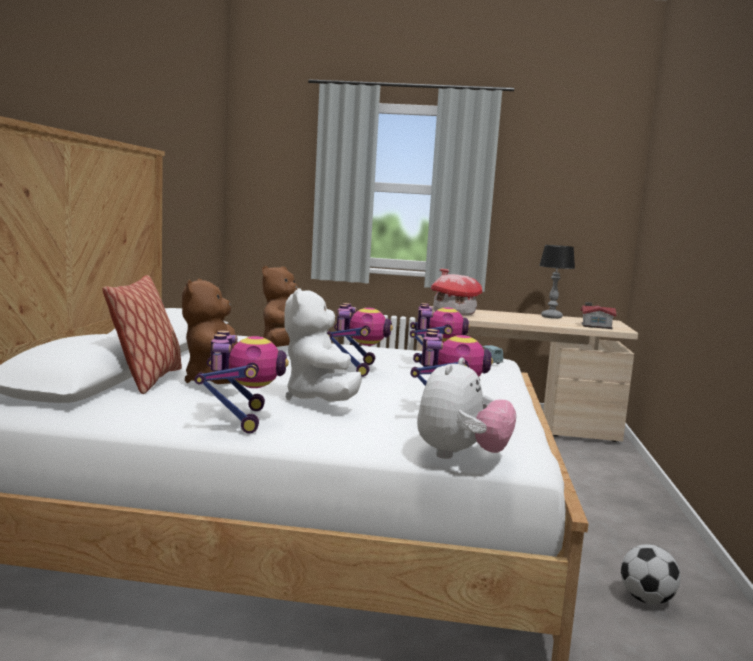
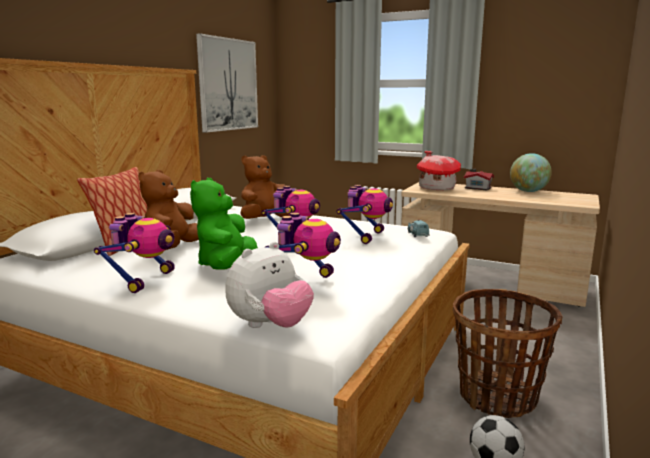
camera: 20 degrees right, 5 degrees up
white plush toy [284,288,362,402] -> green plush toy [190,178,258,270]
table lamp [539,245,575,319] -> globe [510,153,552,192]
toy house [581,302,616,329] -> toy house moved to [464,169,494,191]
none -> picture [196,33,258,133]
none -> basket [453,289,563,418]

